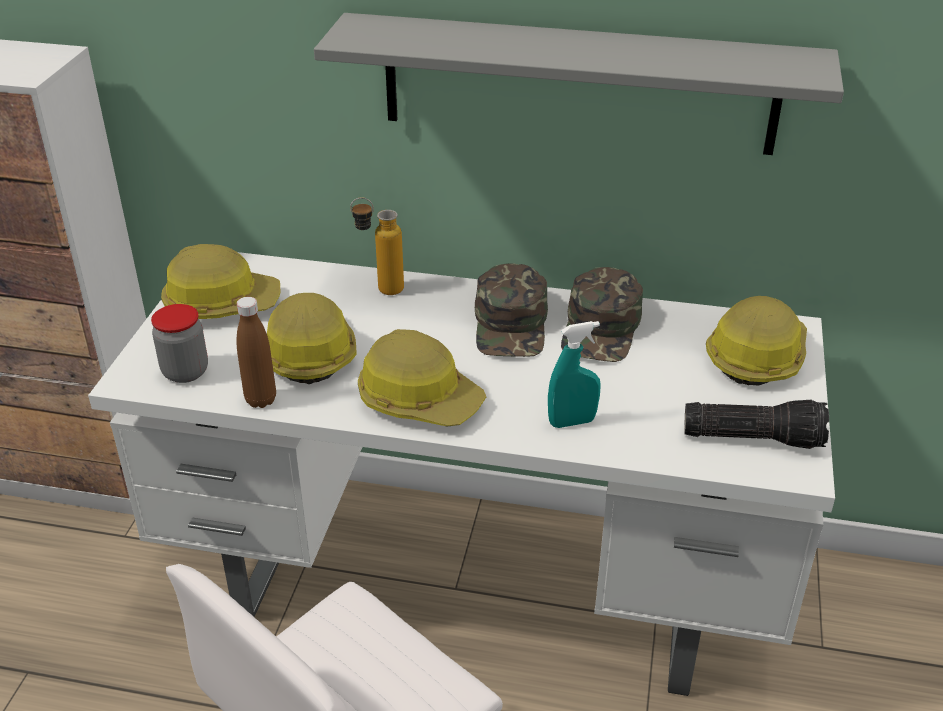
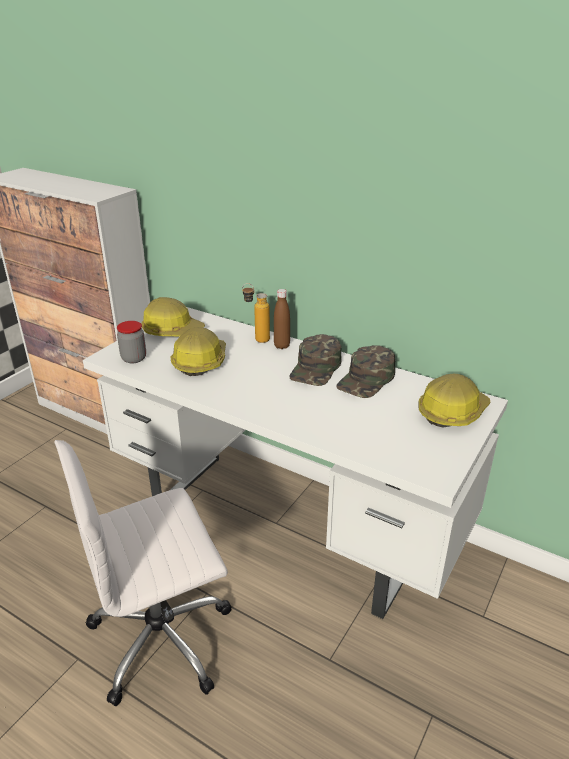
camera: 20 degrees right, 5 degrees down
brown bottle [237,297,276,408] -> brown bottle moved to [274,289,290,349]
grey shelf [314,13,844,155] -> none
hard hat [358,329,486,426] -> none
turquoise spray bottle [548,321,601,428] -> none
flashlight [684,400,829,449] -> none

